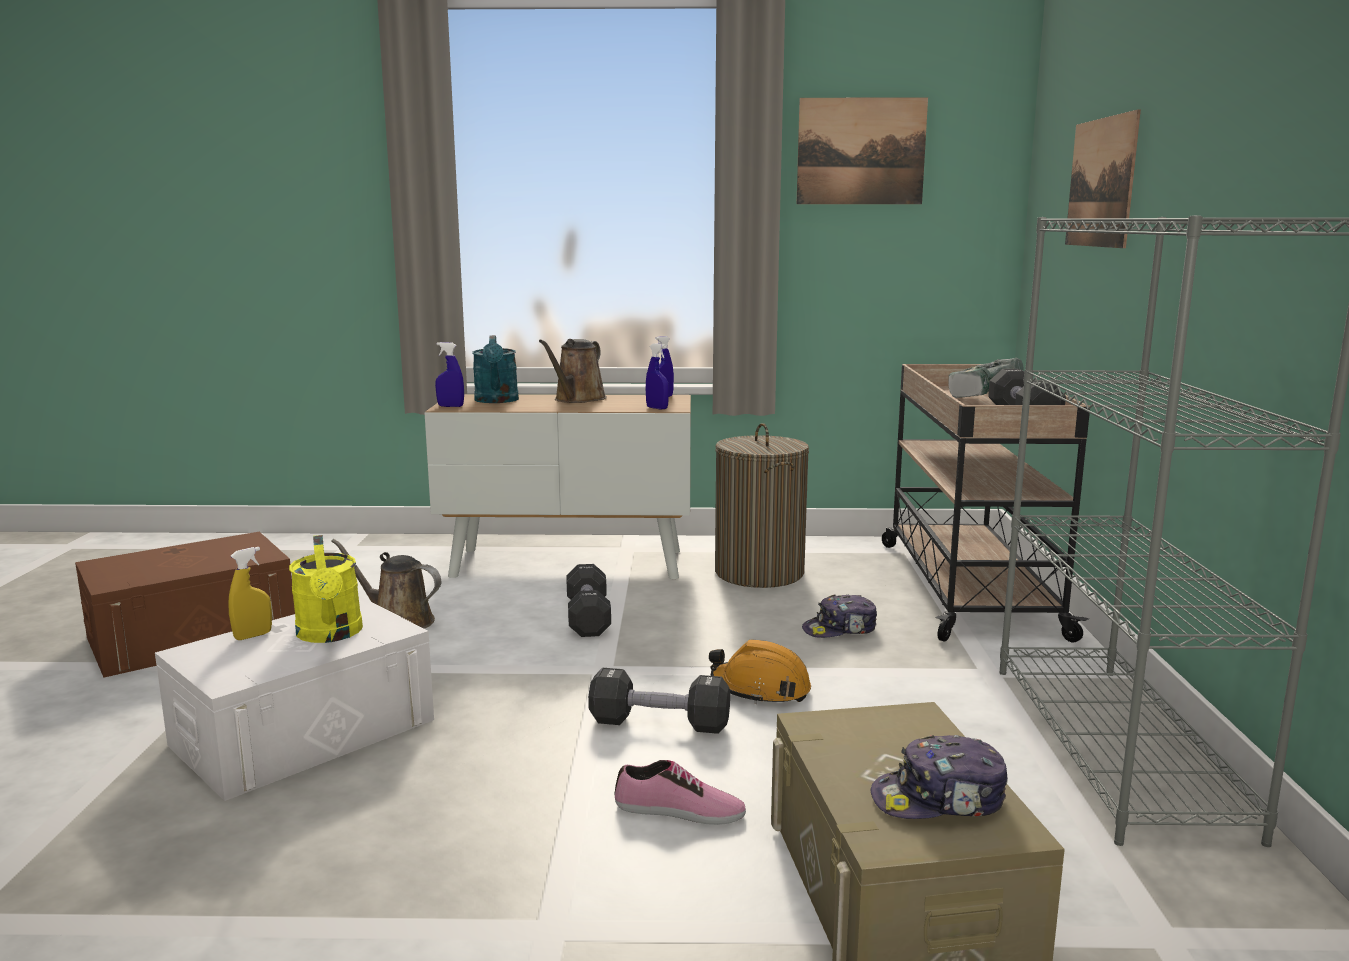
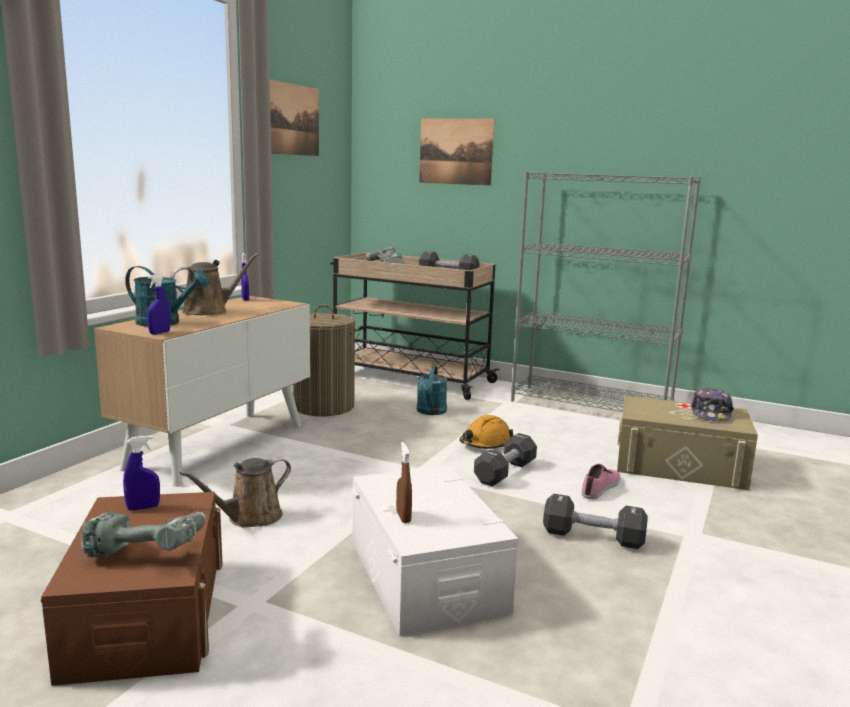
camera: 65 degrees left, 0 degrees up
yellow spray bottle [228,547,272,640] -> brown spray bottle [396,442,412,523]
yellow watering can [289,535,363,643] -> none
brown watering can [539,339,607,403] -> brown watering can turned 90 degrees counterclockwise [170,253,259,315]
black dumbbell [566,564,611,637] -> black dumbbell moved to [543,494,648,549]
blue spray bottle [646,343,669,410] -> blue spray bottle moved to [123,435,160,511]
cap [802,594,877,638] -> turquoise watering can [417,366,447,415]
none -> power drill [81,512,206,557]

